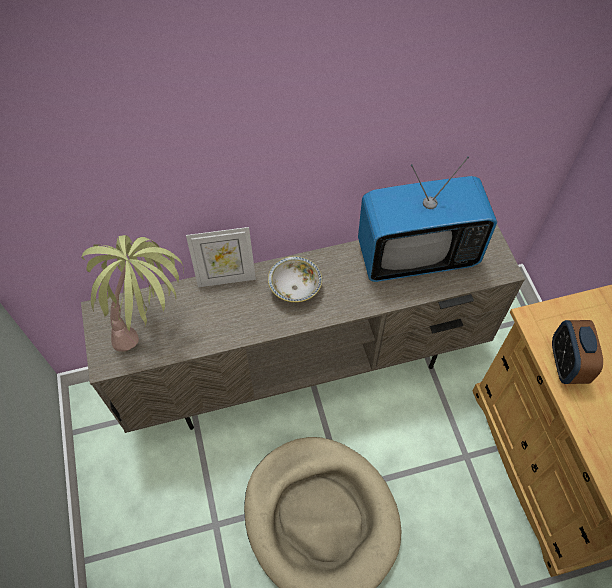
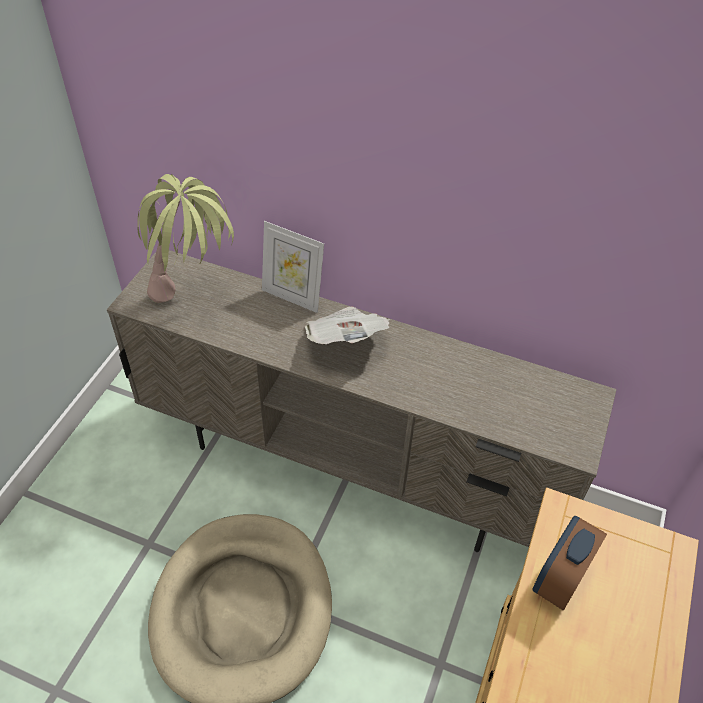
camera: 35 degrees right, 10 degrees down
bowl [268,256,322,302] -> newspaper [305,307,389,344]
television [358,156,497,282] -> none

